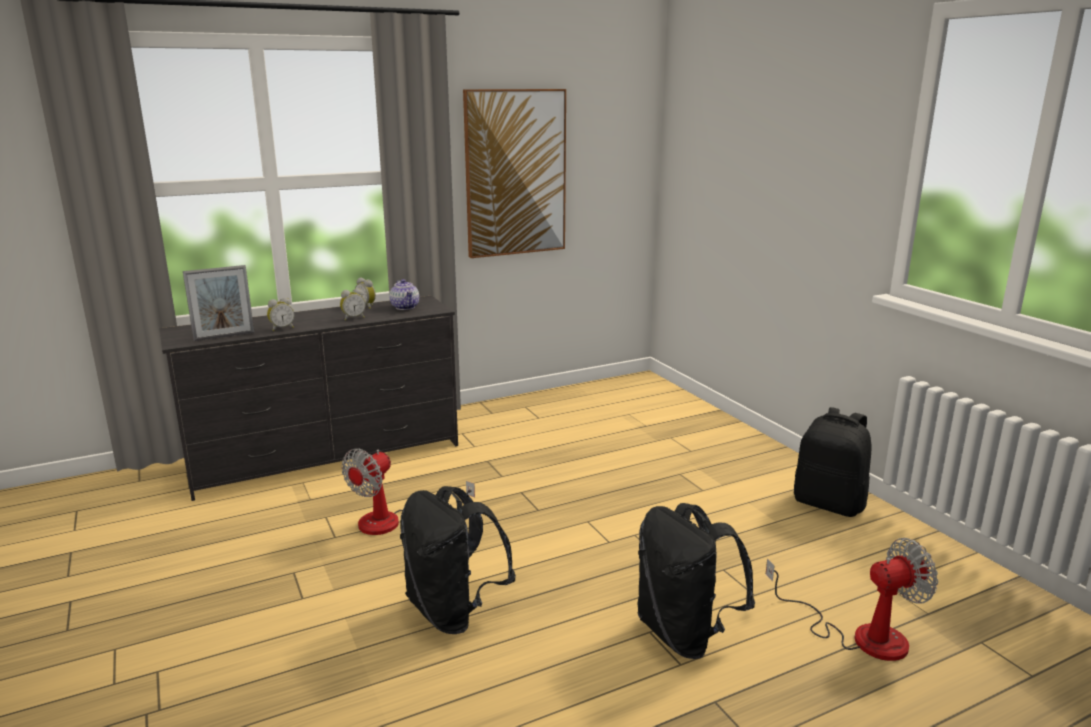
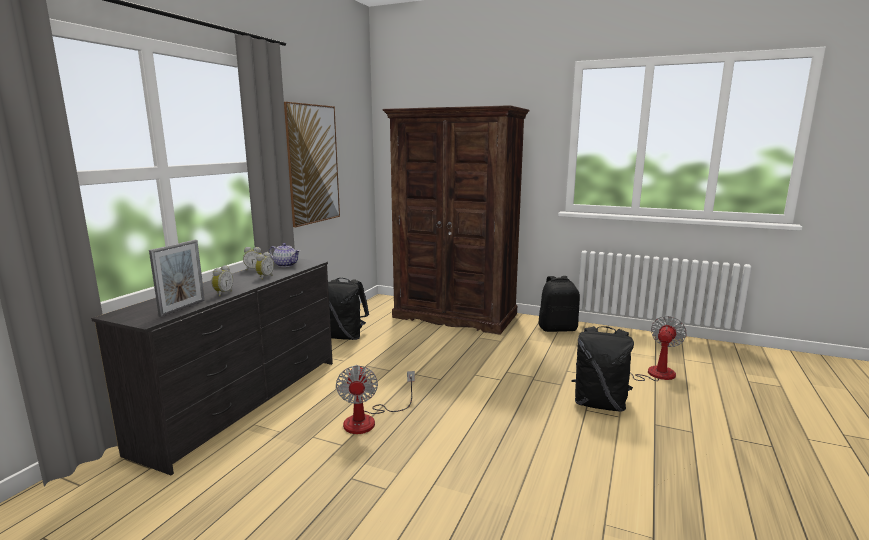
camera: 40 degrees left, 5 degrees down
black backpack [400,486,516,634] -> black backpack moved to [328,278,369,340]
none -> brown wardrobe [382,105,530,335]

